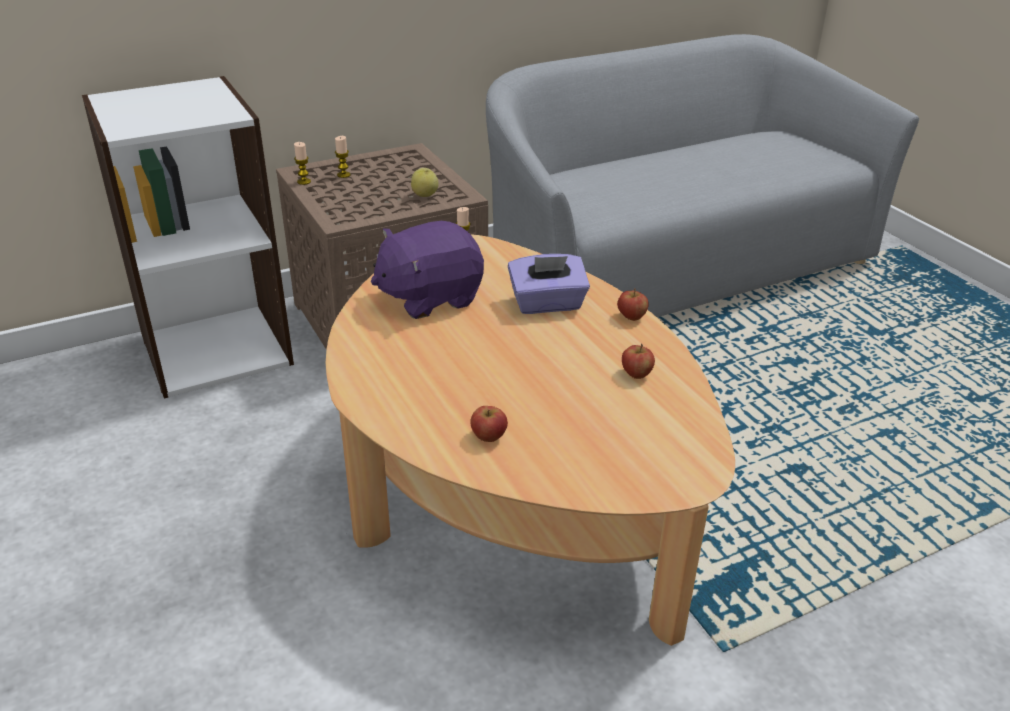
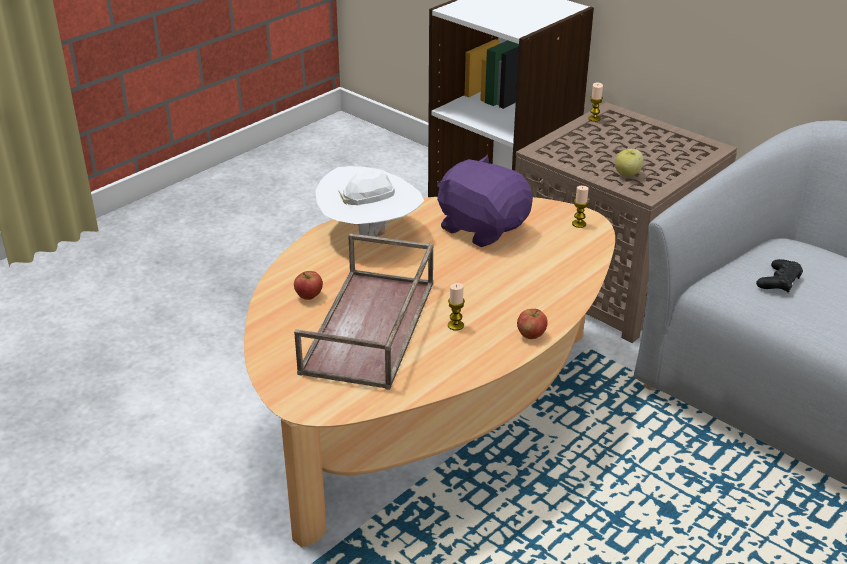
camera: 70 degrees right, 0 degrees up
candle [335,136,351,178] -> candle moved to [448,283,465,331]
purple tissue box [508,254,590,314] -> none
apple [622,344,655,379] -> none
none -> brown tray [294,233,434,390]
none -> white hat [315,166,424,243]
none -> black game controller [756,259,803,293]

